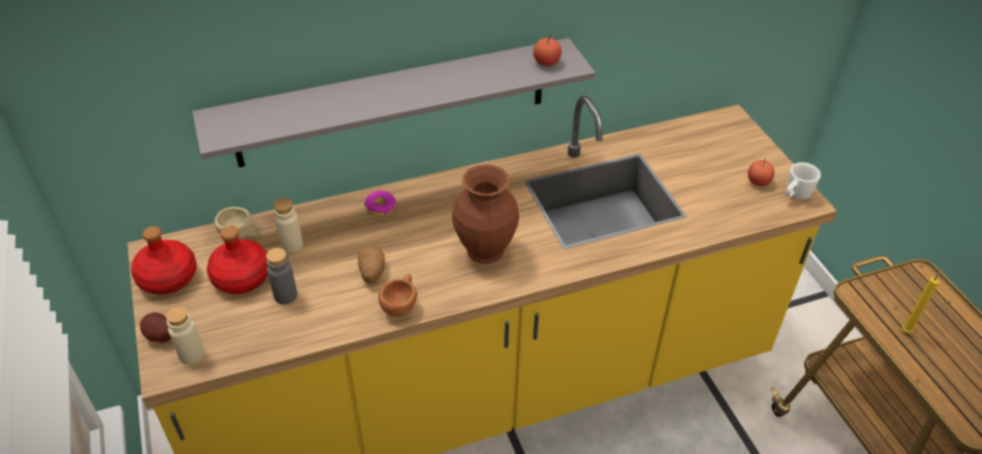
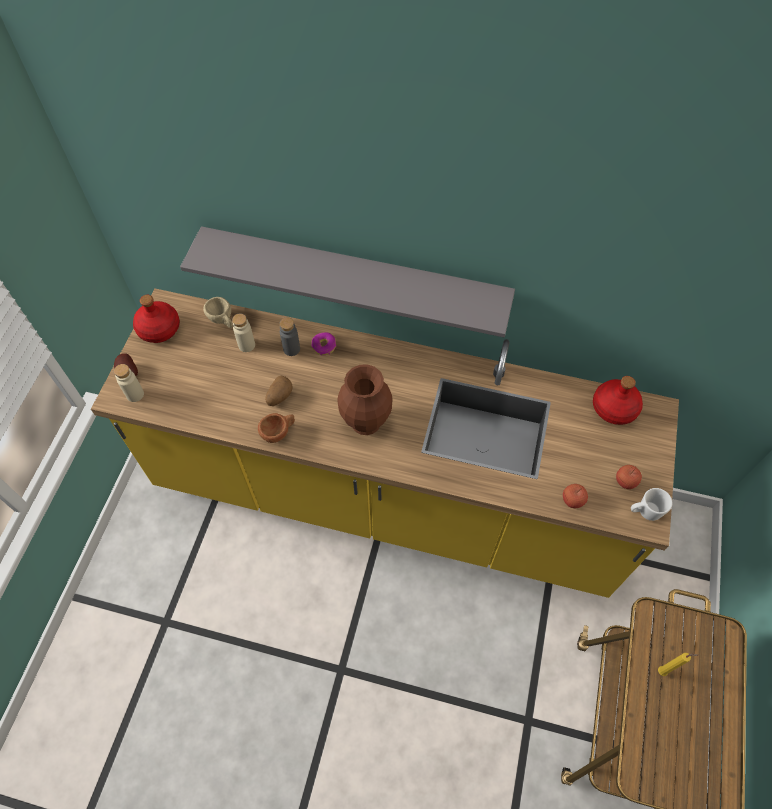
camera: 35 degrees right, 15 degrees up
red bottle [207,226,268,294] -> red bottle moved to [593,376,643,425]
grey bottle [266,248,297,304] -> grey bottle moved to [280,317,300,356]
apple [533,34,562,66] -> apple moved to [563,484,588,508]

